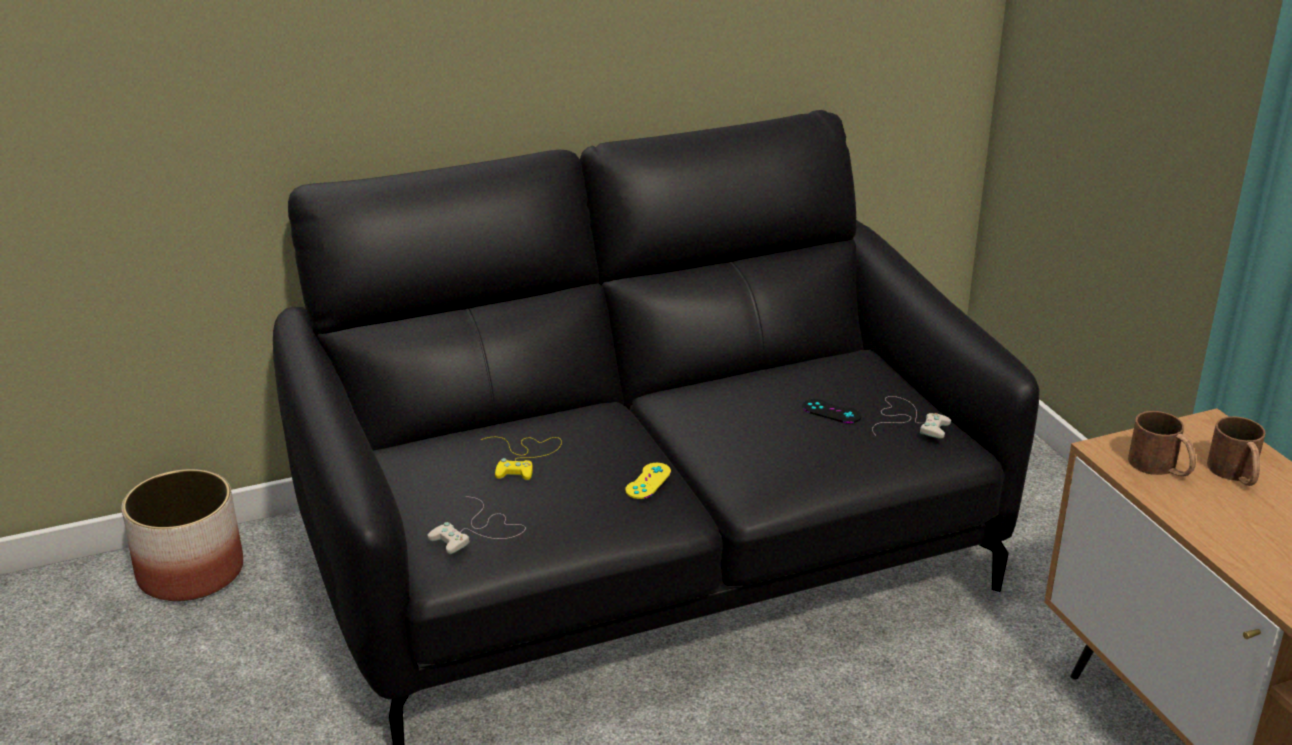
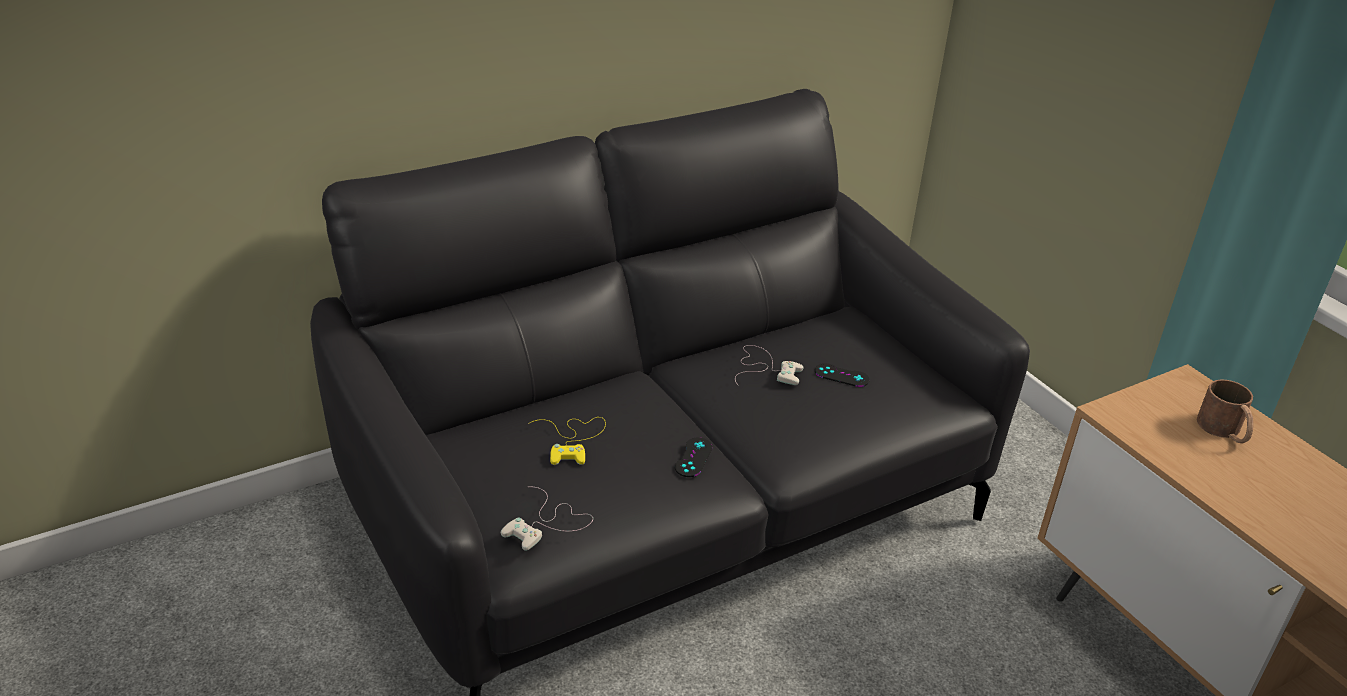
camera: 10 degrees left, 5 degrees up
planter [122,469,243,601] -> none
yellow game controller [625,463,671,499] -> black game controller [675,438,712,477]
white game controller [872,396,951,439] -> white game controller moved to [735,345,804,386]
brown mug [1128,411,1196,477] -> none

